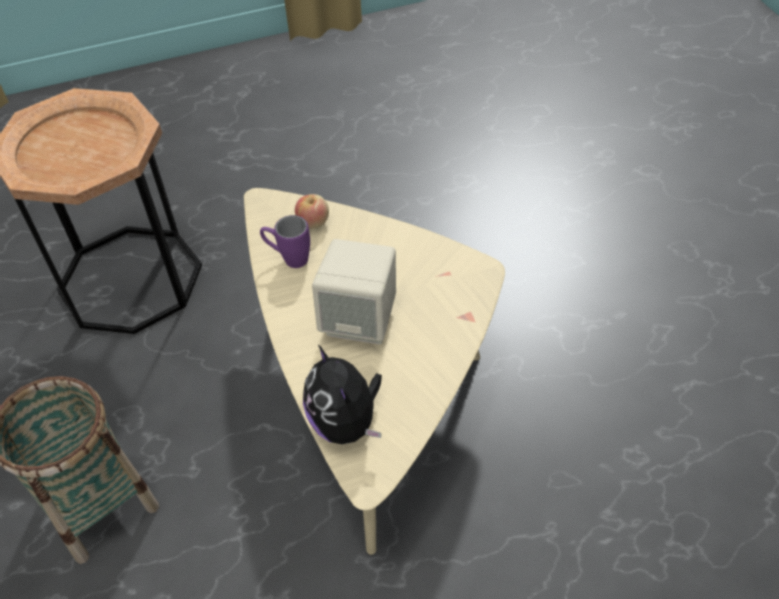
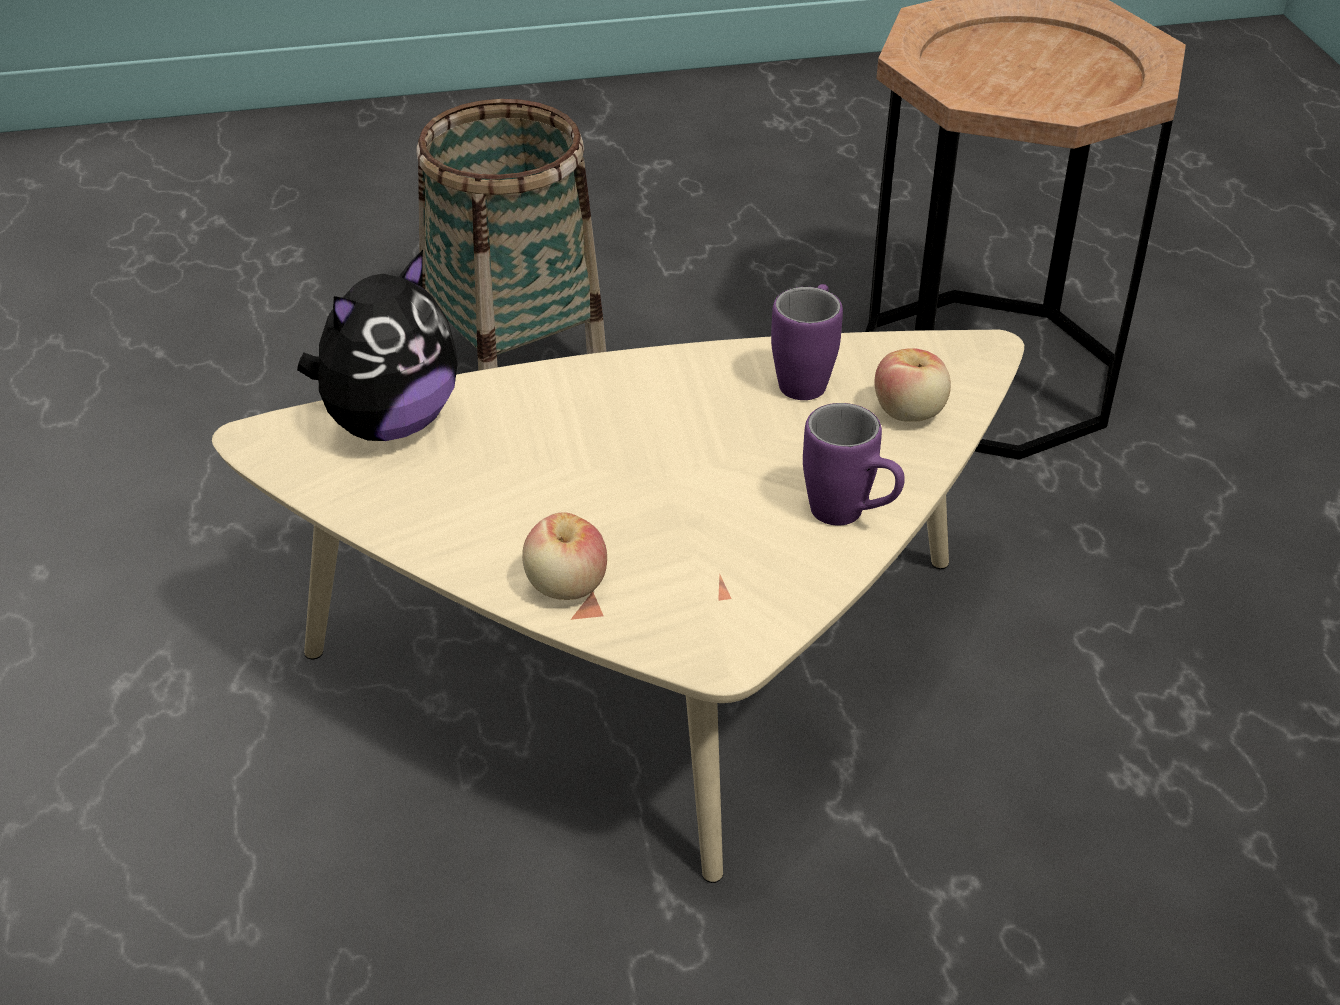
camera: 95 degrees right, 10 degrees down
plush toy [303,345,382,444] -> plush toy turned 150 degrees clockwise [297,250,458,441]
beige speaker [312,239,396,344] -> none
none -> apple [522,512,607,600]
none -> purple mug [803,403,905,526]

